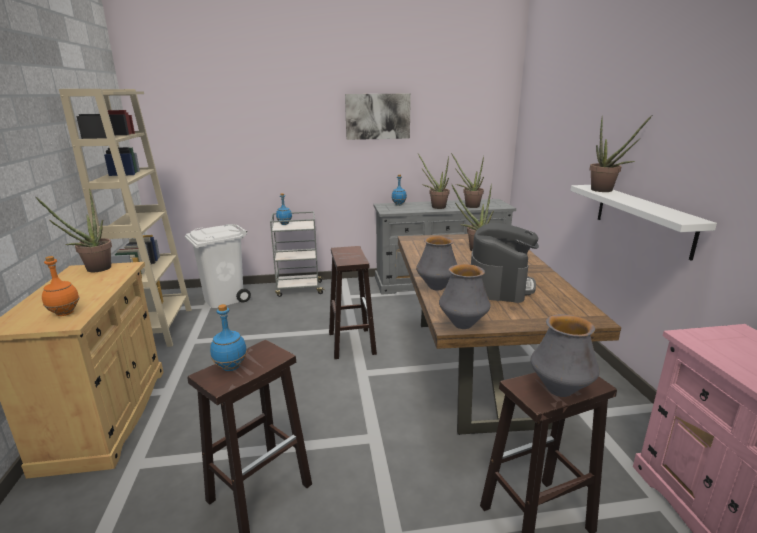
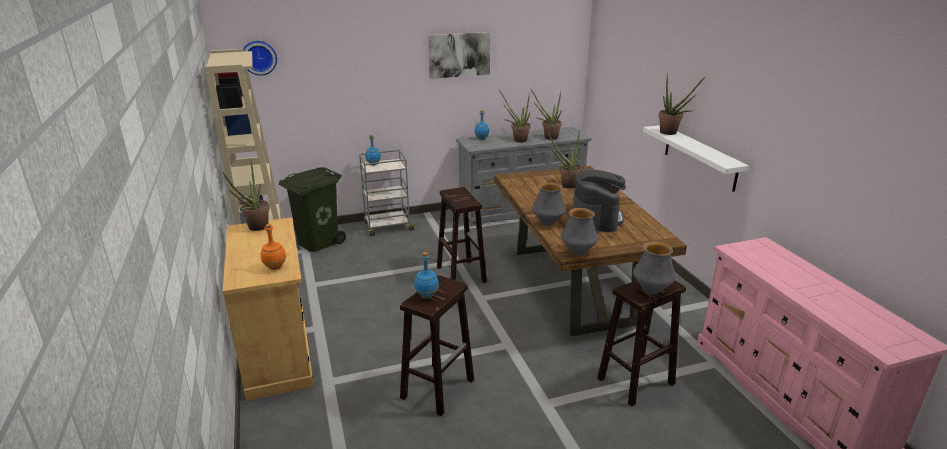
camera: 10 degrees left, 5 degrees up
white trash can [185,224,251,308] -> green trash can [279,167,346,252]
none -> wall clock [243,41,277,76]

